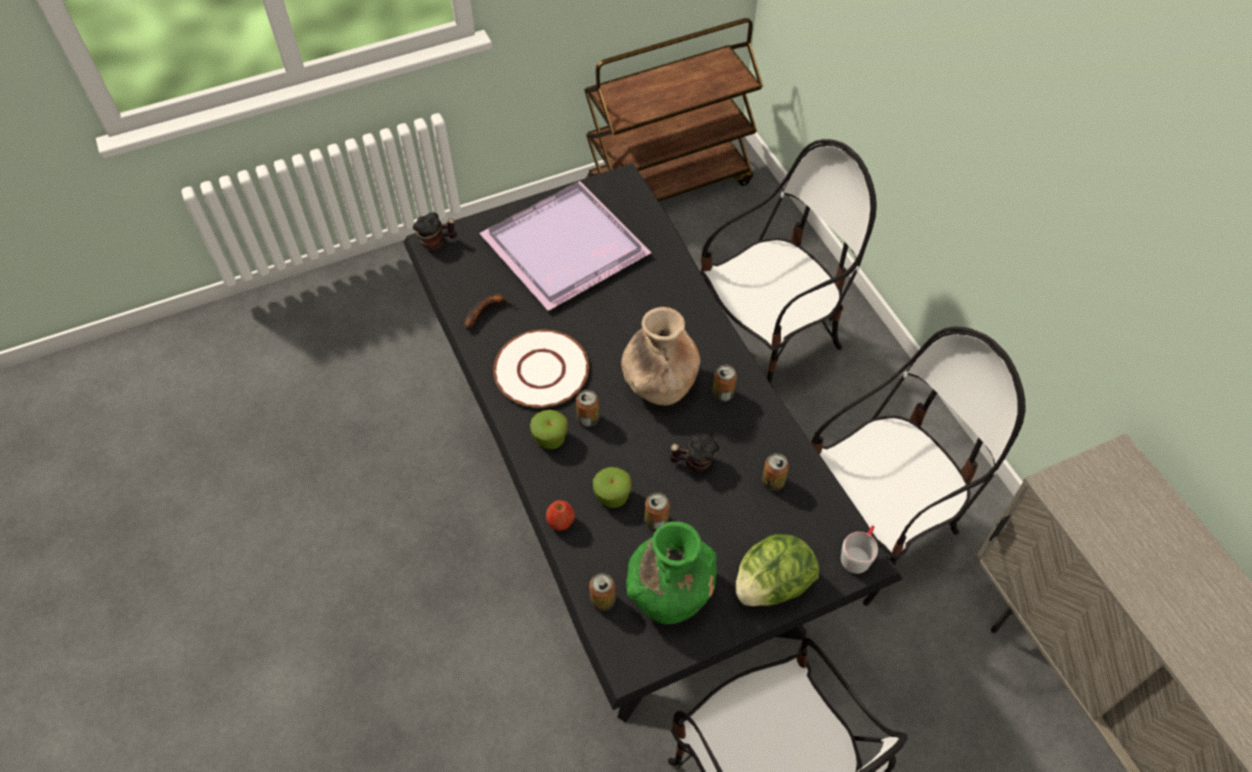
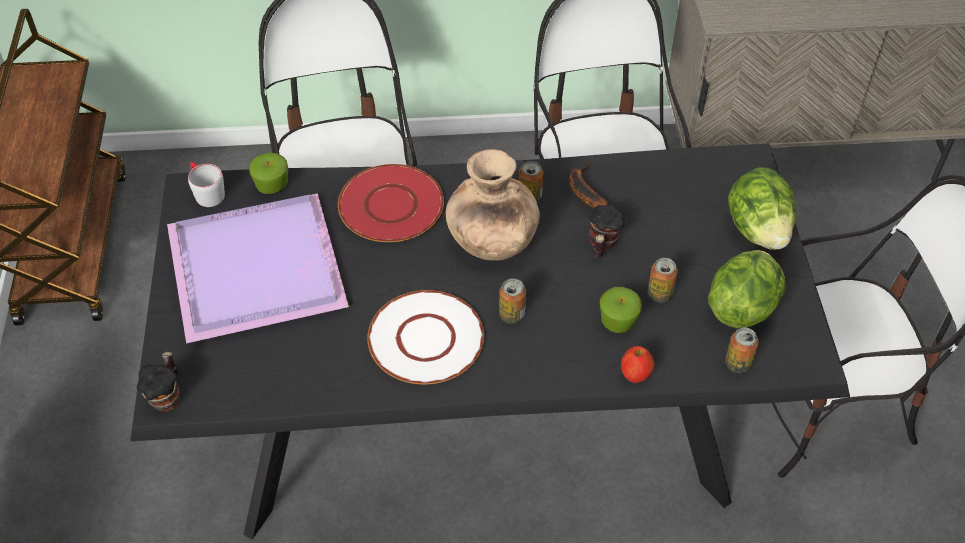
camera: 70 degrees left, 5 degrees down
banana [465,293,515,330] -> banana moved to [569,163,610,208]
apple [530,410,568,449] -> apple moved to [249,152,288,194]
green vase [626,521,717,624] -> lettuce [708,250,786,328]
can [762,453,789,491] -> none
grey mug [841,525,878,574] -> grey mug moved to [188,162,225,207]
none -> red plate [338,164,444,242]

